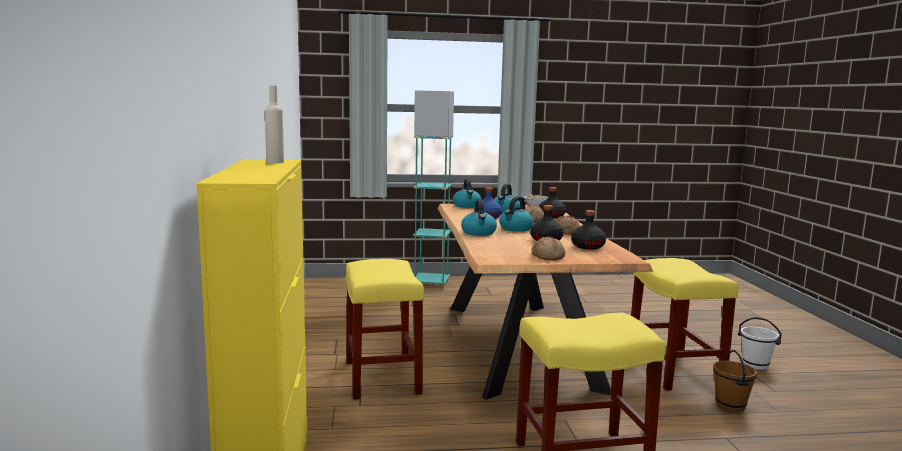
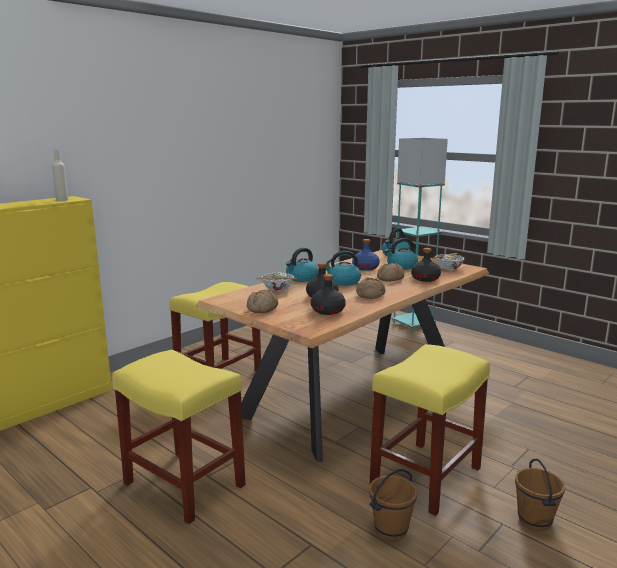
camera: 50 degrees right, 5 degrees up
white bucket [738,317,782,370] -> brown bucket [515,459,565,531]
none -> bowl [256,272,297,291]

